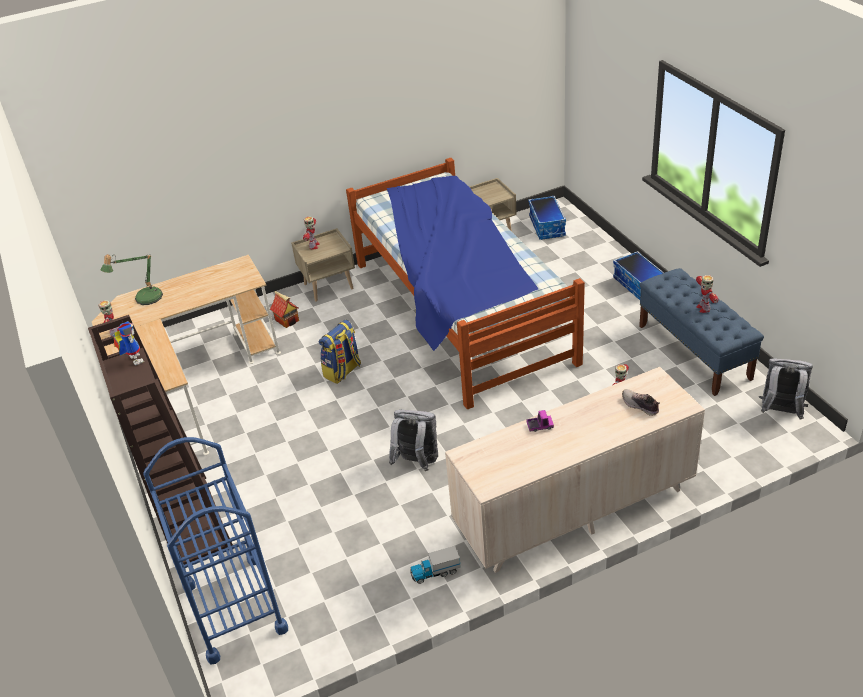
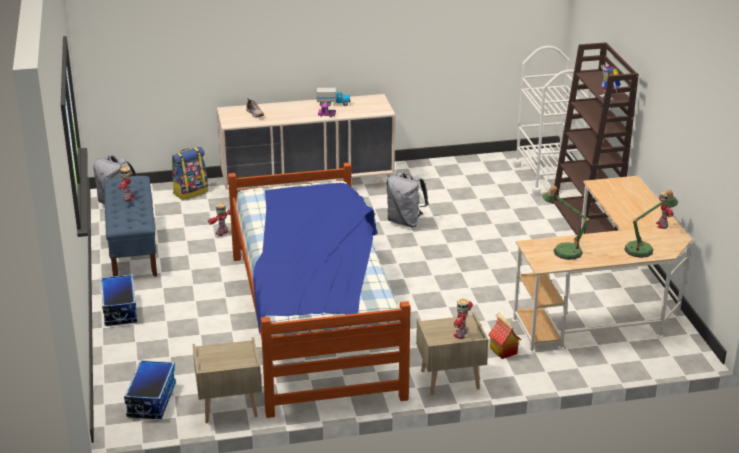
camera: 170 degrees left, 10 degrees down
blue cart [143,437,288,665] -> white cart [513,46,591,196]
backpack [319,320,361,384] -> backpack moved to [171,147,208,200]
toy truck [410,546,461,584] -> toy truck moved to [316,88,350,106]
none -> table lamp [543,186,590,260]

